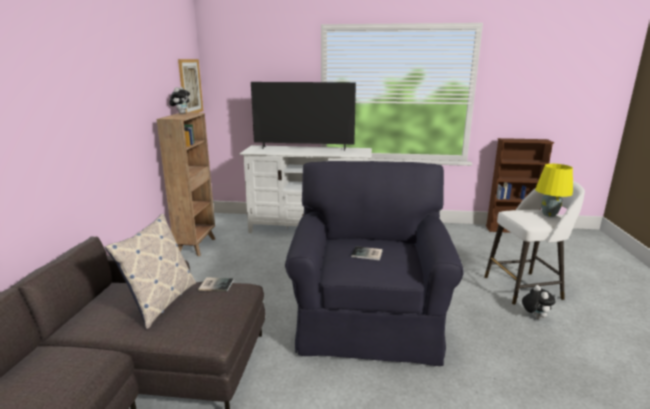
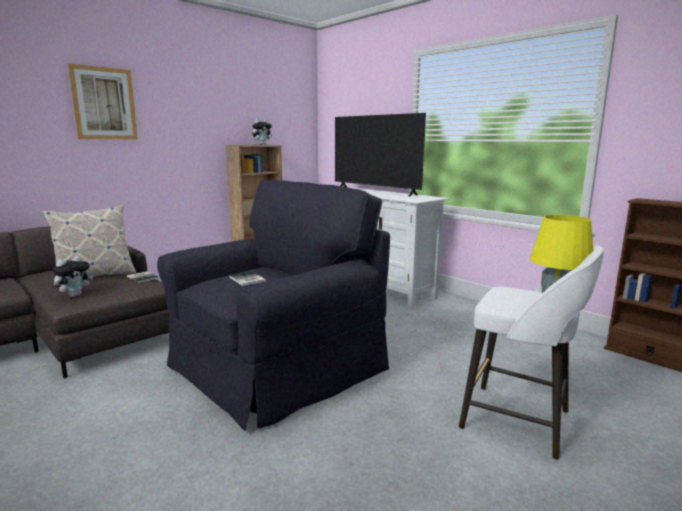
camera: 40 degrees right, 5 degrees down
picture [178,59,203,113] -> picture moved to [68,64,138,139]
plush toy [522,285,555,319] -> plush toy moved to [53,256,93,297]

